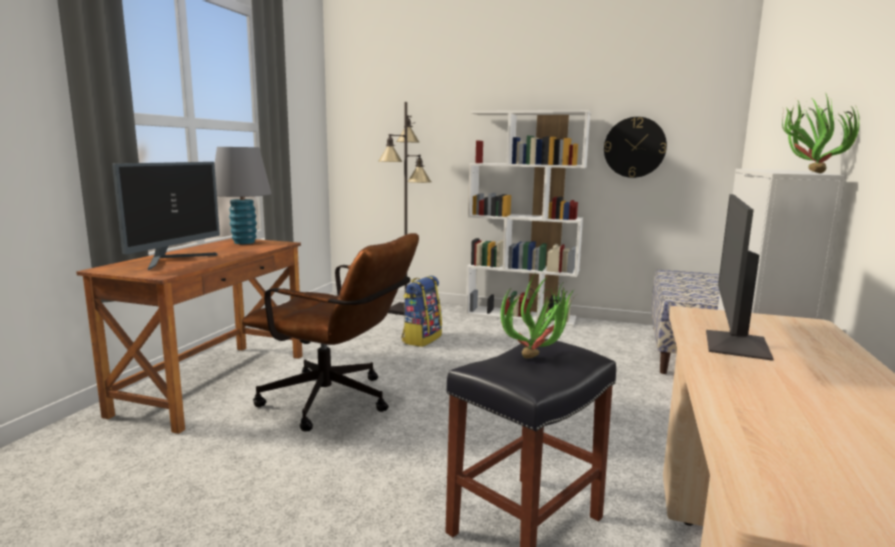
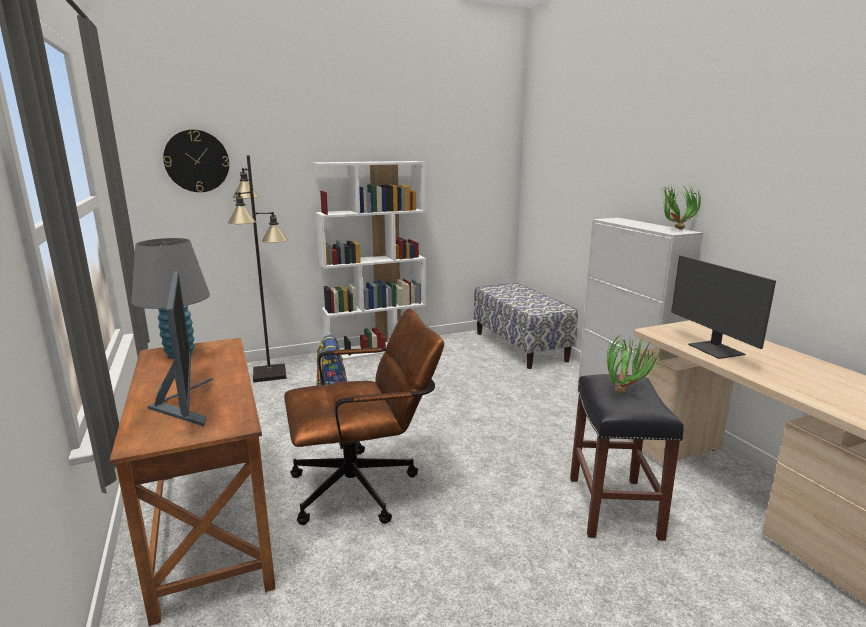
camera: 40 degrees left, 5 degrees up
wall clock [604,117,667,178] -> wall clock moved to [163,130,229,192]

